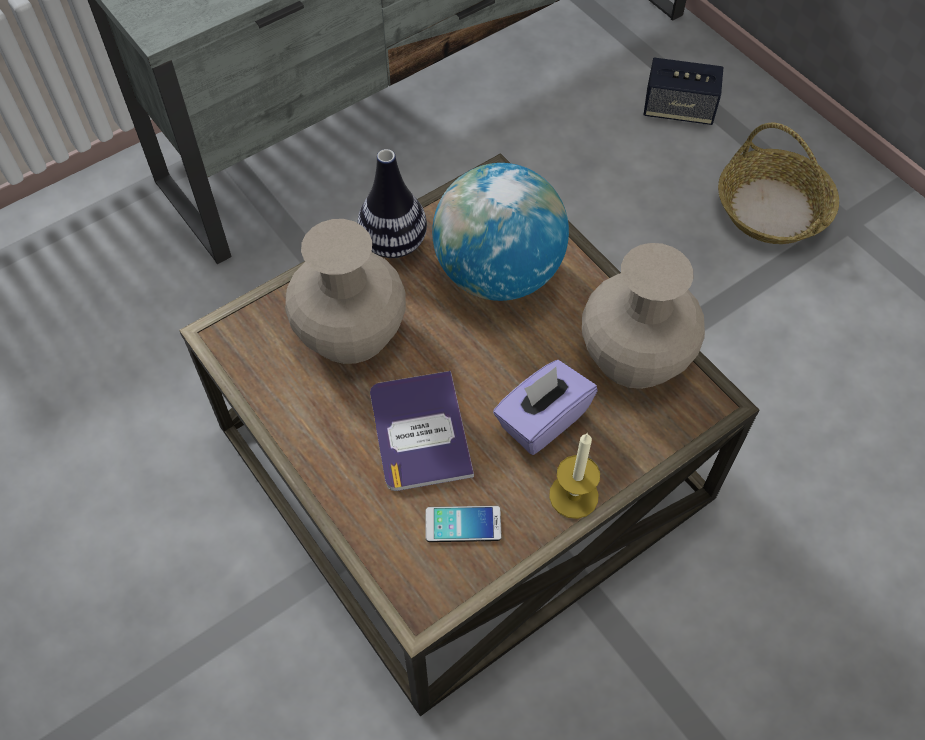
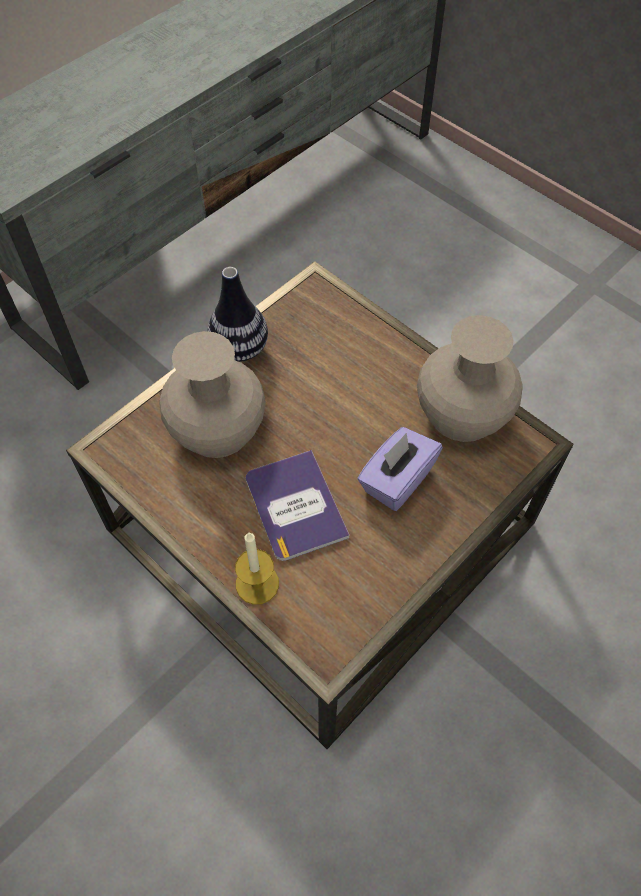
camera: 10 degrees left, 0 degrees up
phone [425,506,502,542] -> none
globe [432,163,569,301] -> none
candle [549,433,600,519] -> candle moved to [235,532,279,605]
speaker [643,58,724,125] -> none
basket [718,123,839,244] -> none

